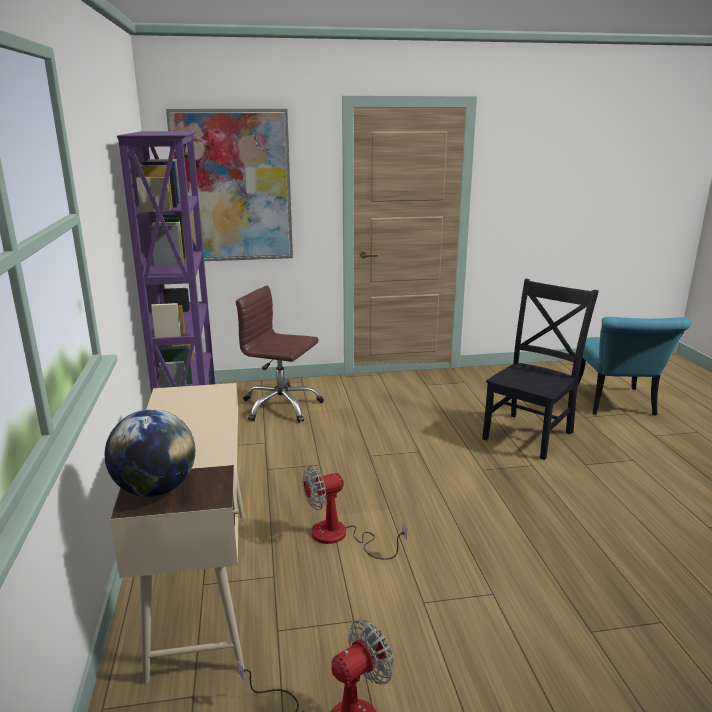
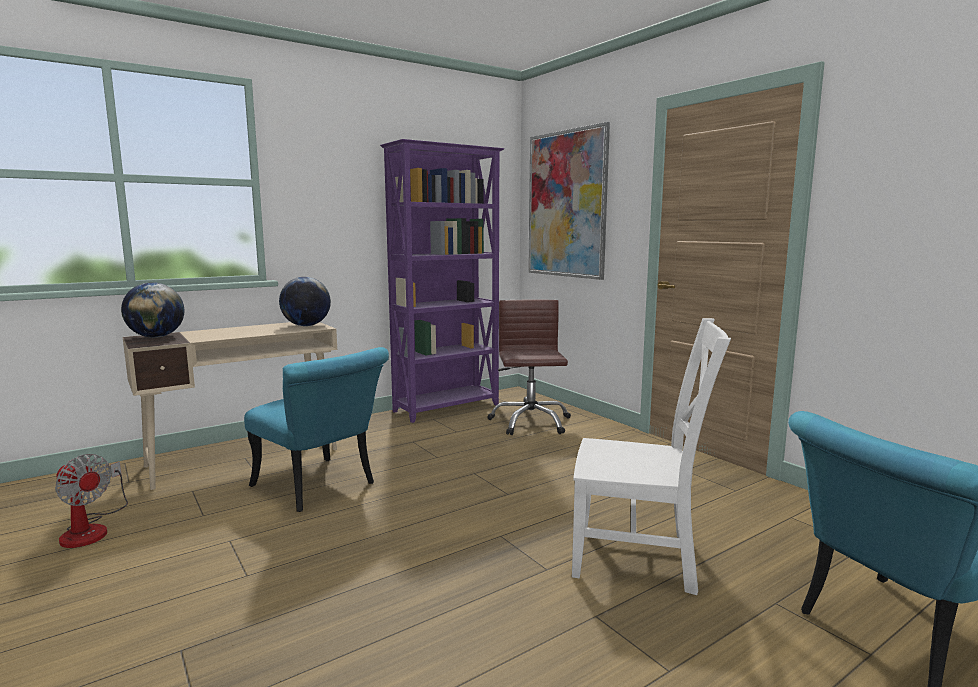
camera: 65 degrees right, 10 degrees down
fan [303,466,407,560] -> turquoise chair [244,347,389,512]
black chair [482,279,599,460] -> white chair [572,318,731,595]
none -> globe [279,277,331,326]

